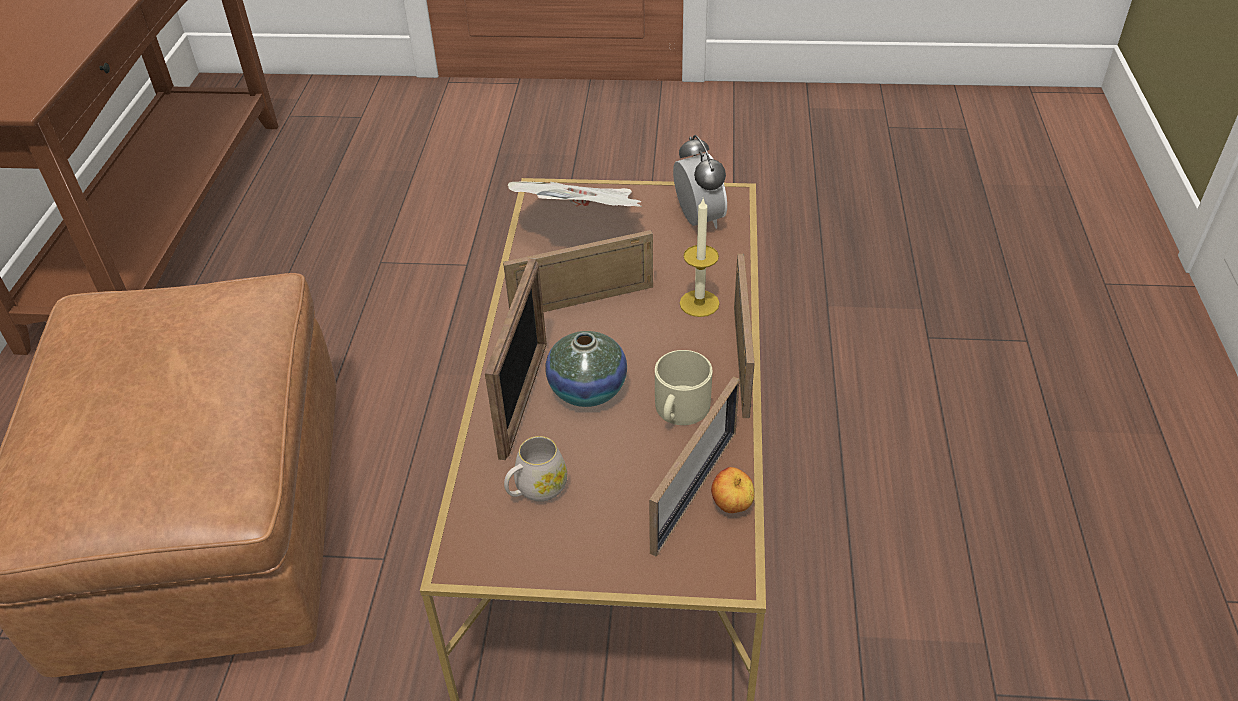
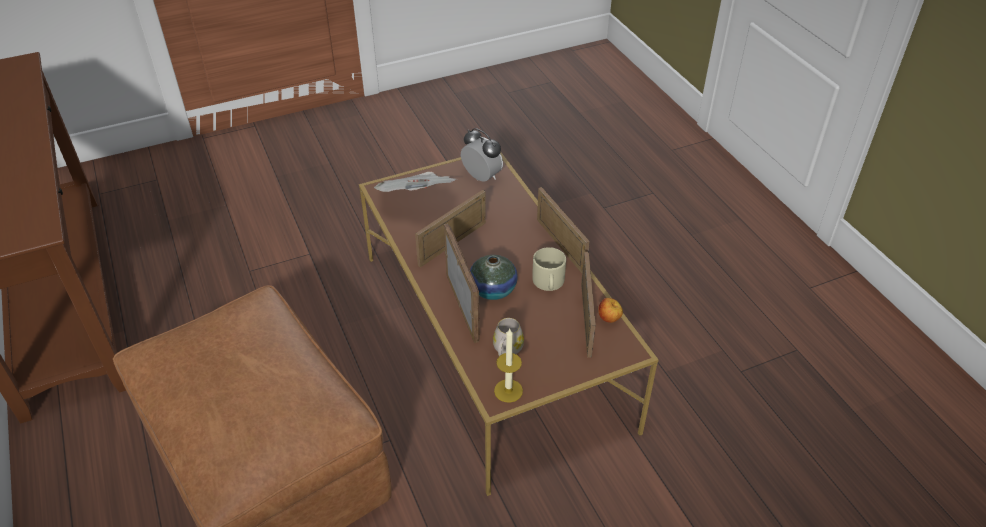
camera: 30 degrees left, 0 degrees up
candle [680,199,720,317] -> candle moved to [494,329,523,403]

